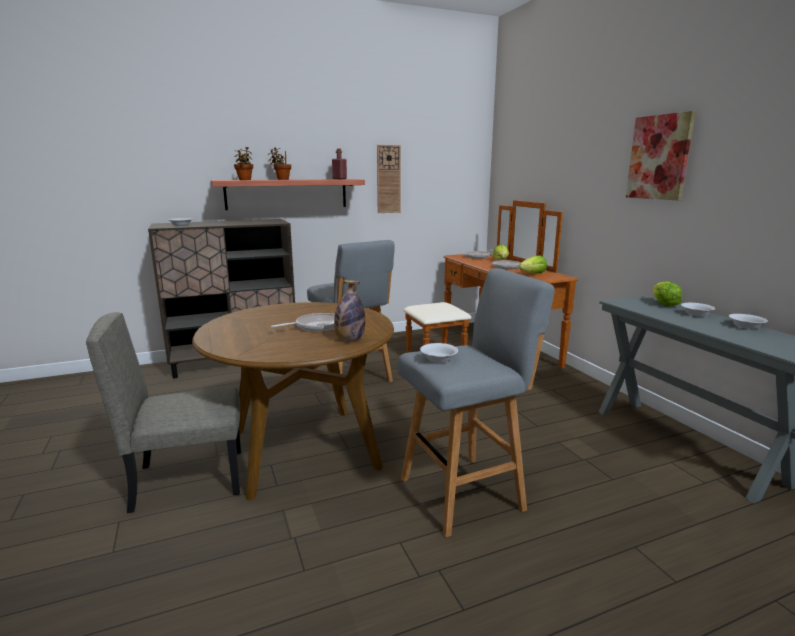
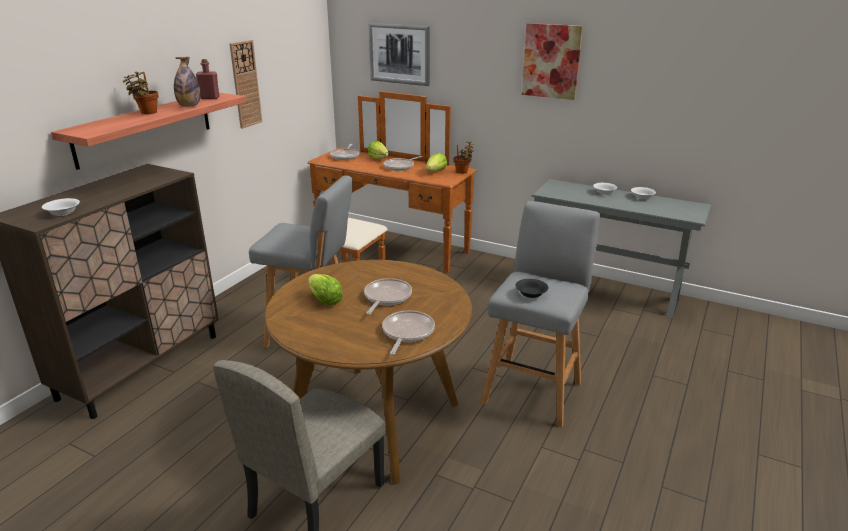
camera: 40 degrees left, 10 degrees up
potted plant [234,147,253,180] -> potted plant moved to [453,141,474,174]
bottle [334,280,365,341] -> bottle moved to [174,57,200,107]
white bowl [420,343,458,363] -> black bowl [515,279,548,298]
lettuce [653,281,682,307] -> lettuce moved to [308,274,343,306]
none -> picture [368,23,430,86]
none -> frying pan [382,310,435,355]

